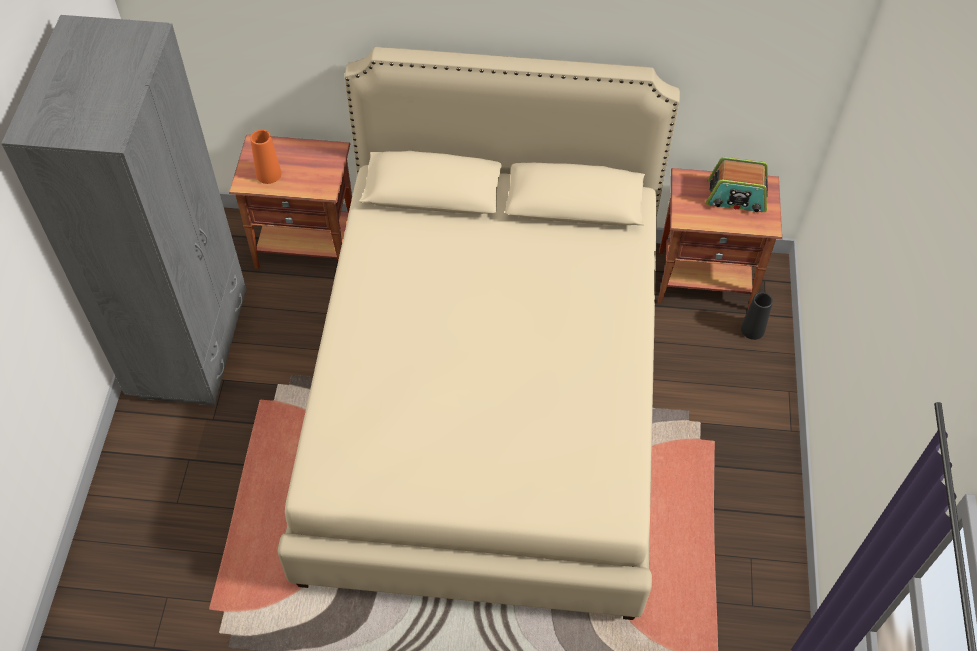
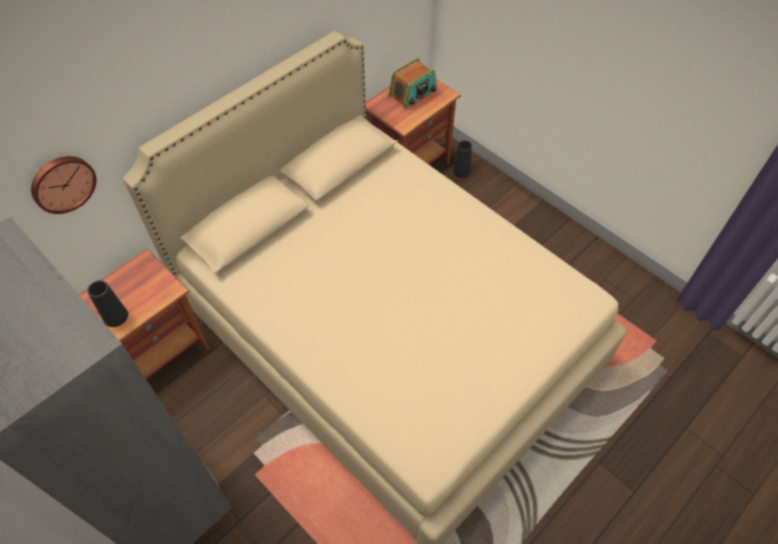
camera: 50 degrees left, 0 degrees up
orange vase [250,130,282,184] -> black vase [87,280,128,327]
none -> wall clock [31,156,97,214]

